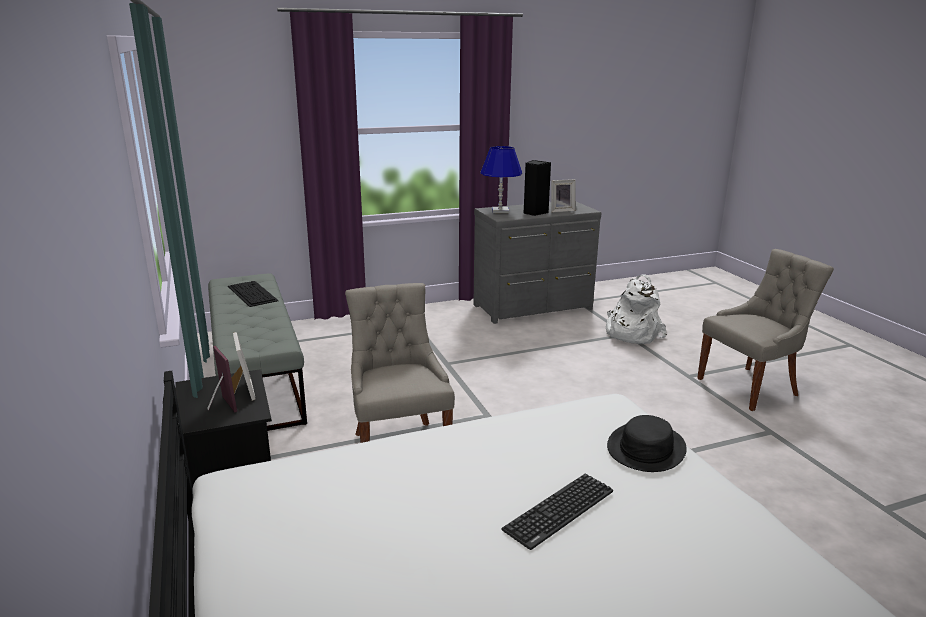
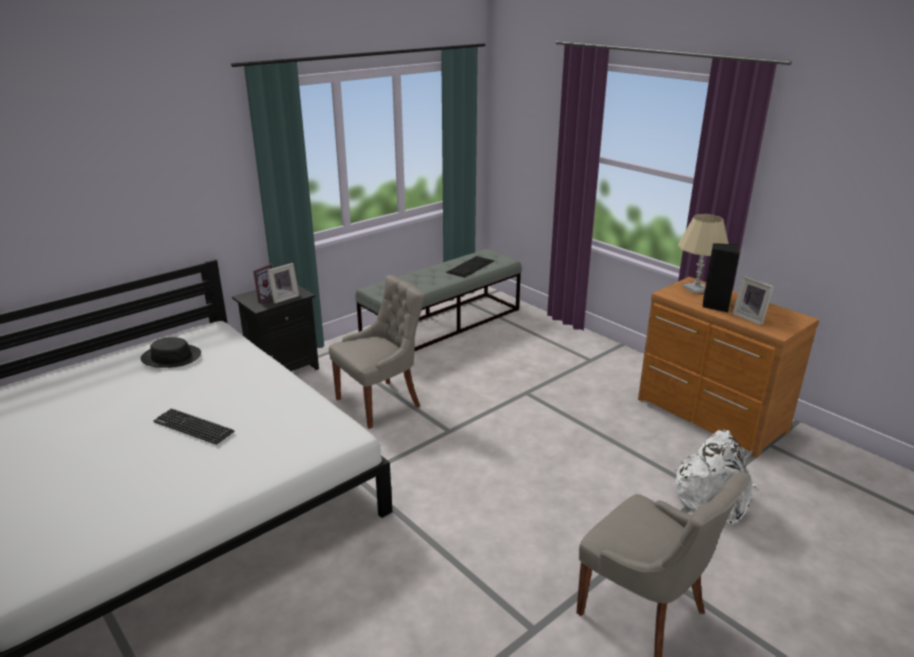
camera: 70 degrees right, 5 degrees up
grey dresser [473,201,601,324] -> brown dresser [638,277,819,458]
blue table lamp [480,146,522,213] -> beige table lamp [678,214,729,294]
black hat [607,415,687,472] -> black hat moved to [141,337,201,368]

